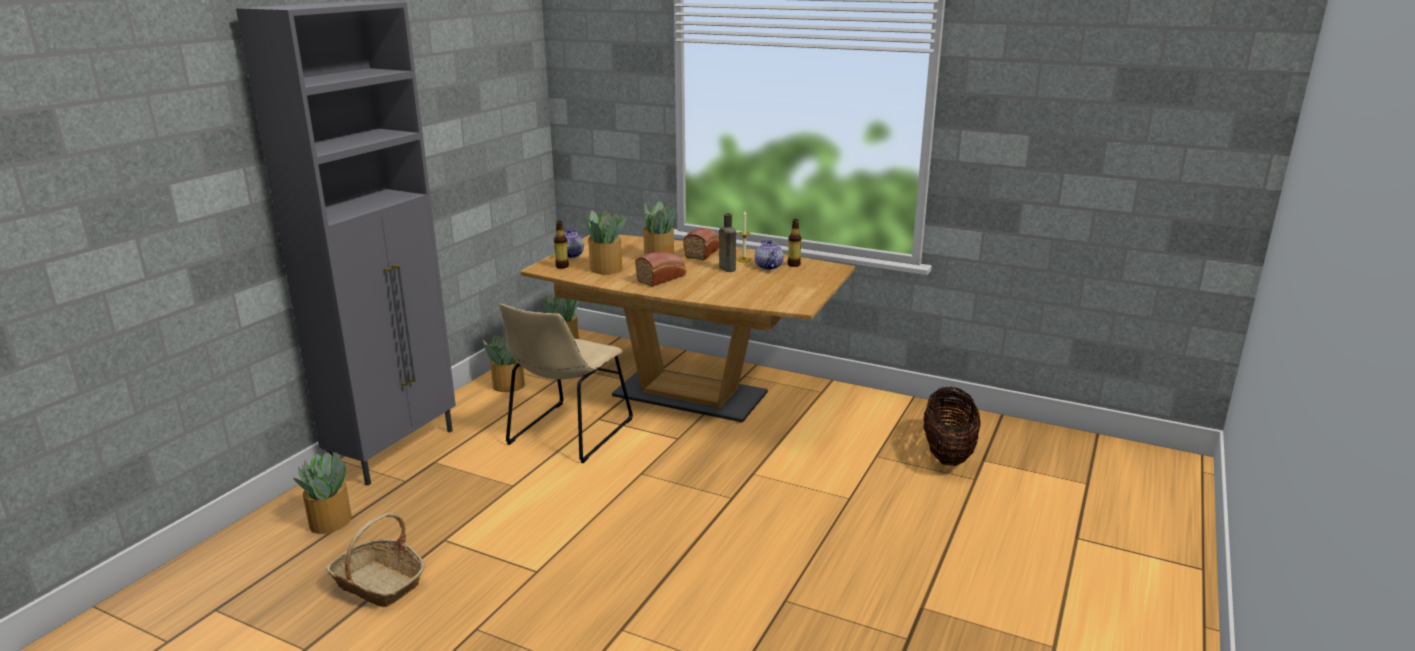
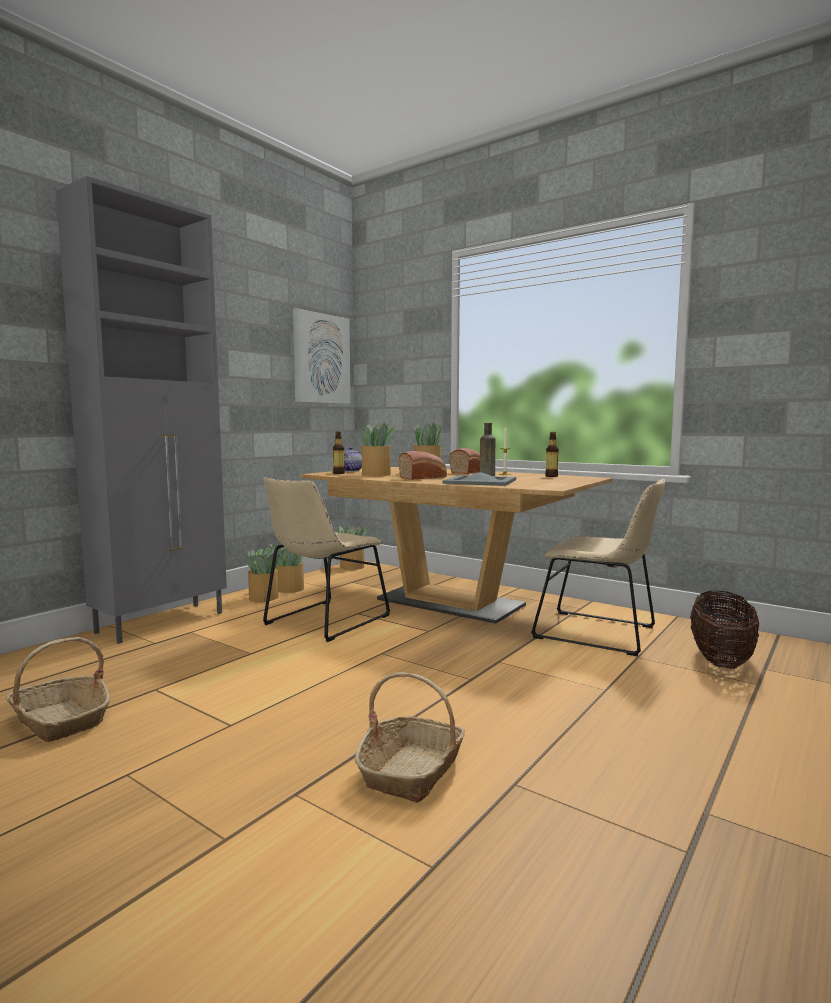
camera: 10 degrees right, 15 degrees down
potted plant [294,452,352,534] -> potted plant moved to [244,546,280,602]
teapot [755,240,784,270] -> none
none -> picture [293,308,351,404]
none -> basket [355,672,465,803]
none -> grey tray [443,472,516,486]
none -> beige chair [531,479,665,657]

